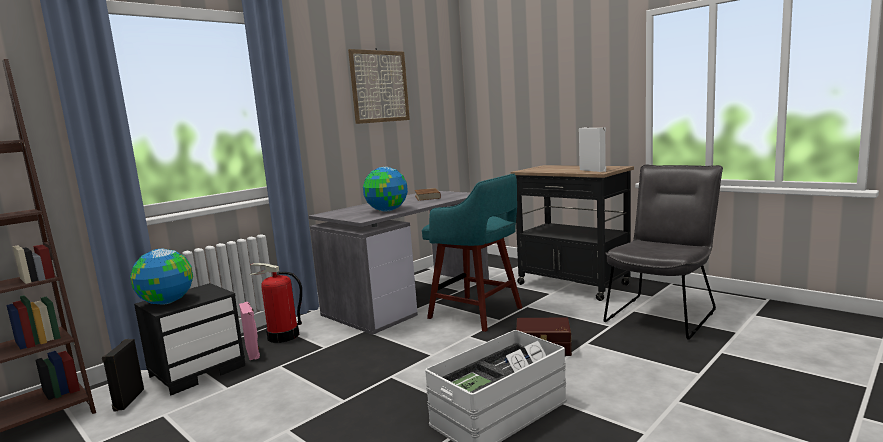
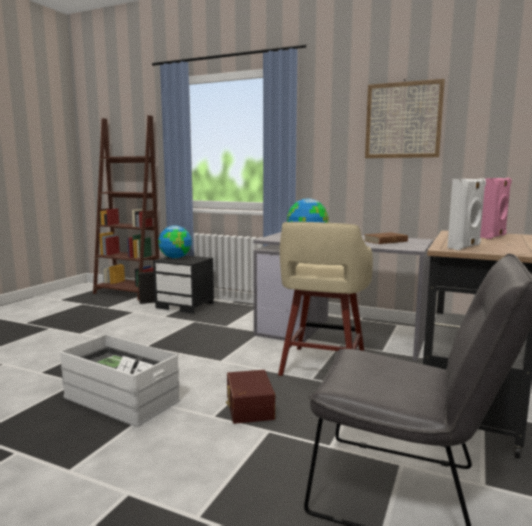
camera: 70 degrees right, 0 degrees up
pink speaker [239,302,260,360] -> pink speaker moved to [480,178,512,239]
fire extinguisher [249,263,302,343] -> none
turquoise stool [422,173,522,332] -> beige stool [278,222,373,376]

